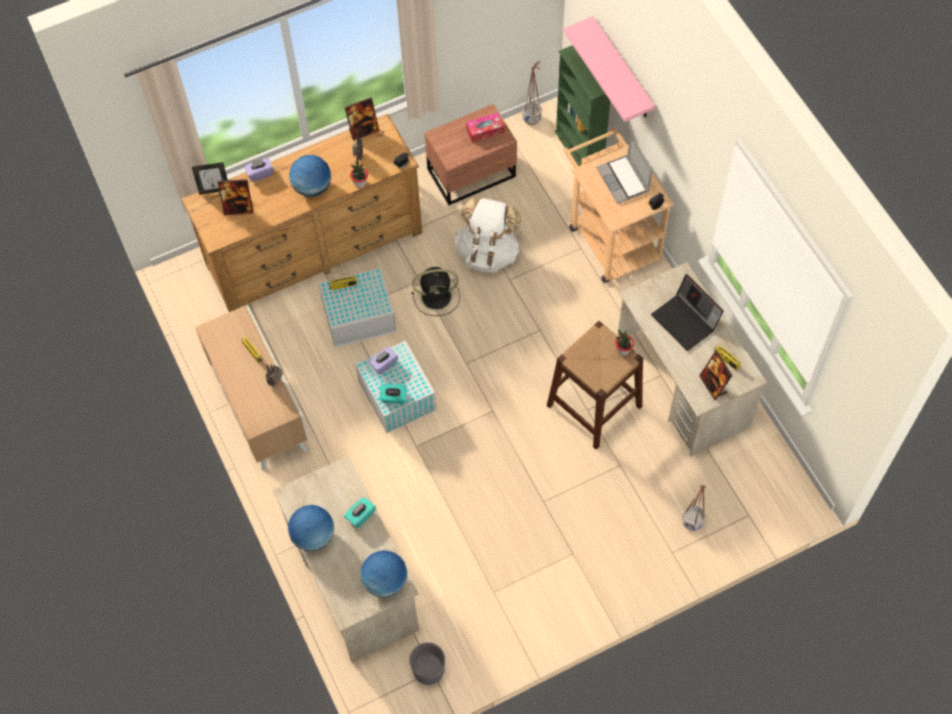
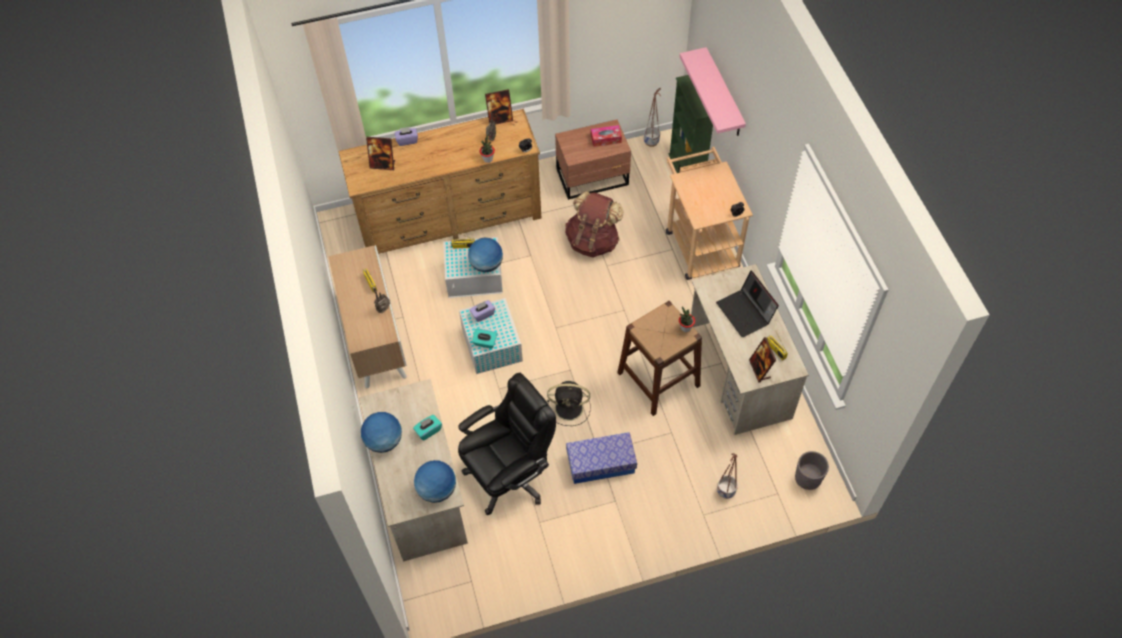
camera: 10 degrees right, 5 degrees down
picture frame [192,162,228,195] -> none
globe [289,155,331,197] -> globe moved to [468,237,503,272]
grey planter [409,642,445,685] -> grey planter moved to [795,451,829,490]
black fan [412,267,460,316] -> black fan moved to [547,381,591,426]
white backpack [455,198,521,273] -> brown backpack [565,191,624,257]
laptop [596,134,652,204] -> none
none -> black office chair [458,372,556,515]
none -> storage box [566,432,637,484]

